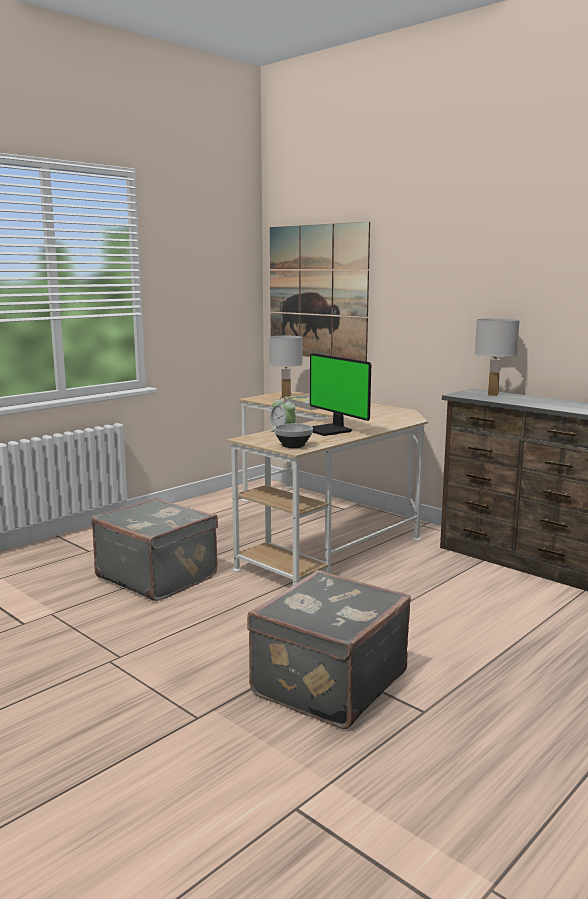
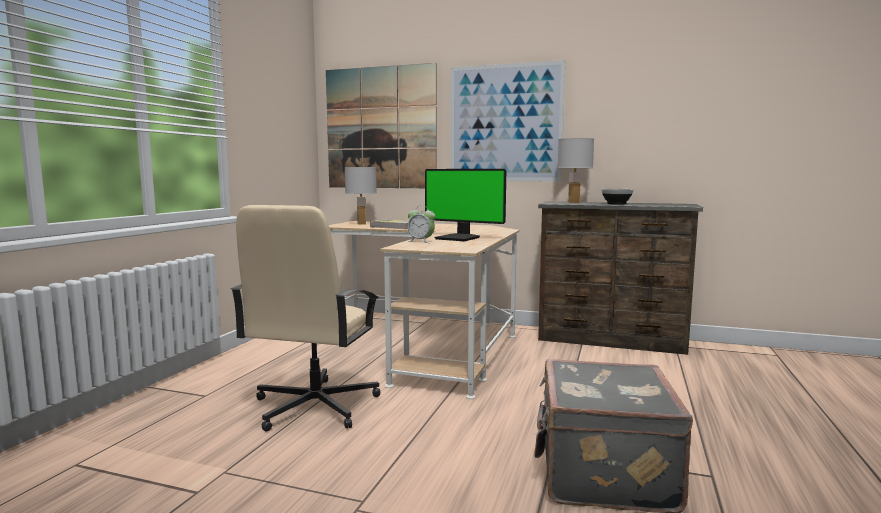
camera: 25 degrees left, 5 degrees down
grey suitcase [91,498,218,601] -> beige office chair [231,205,380,431]
bowl [274,424,313,448] -> bowl moved to [601,189,634,205]
none -> picture [450,60,565,181]

